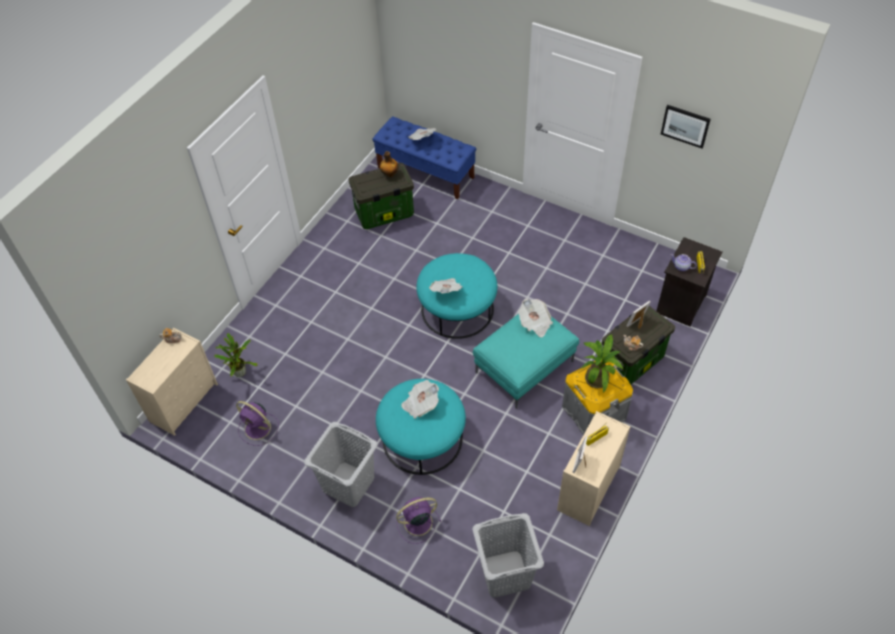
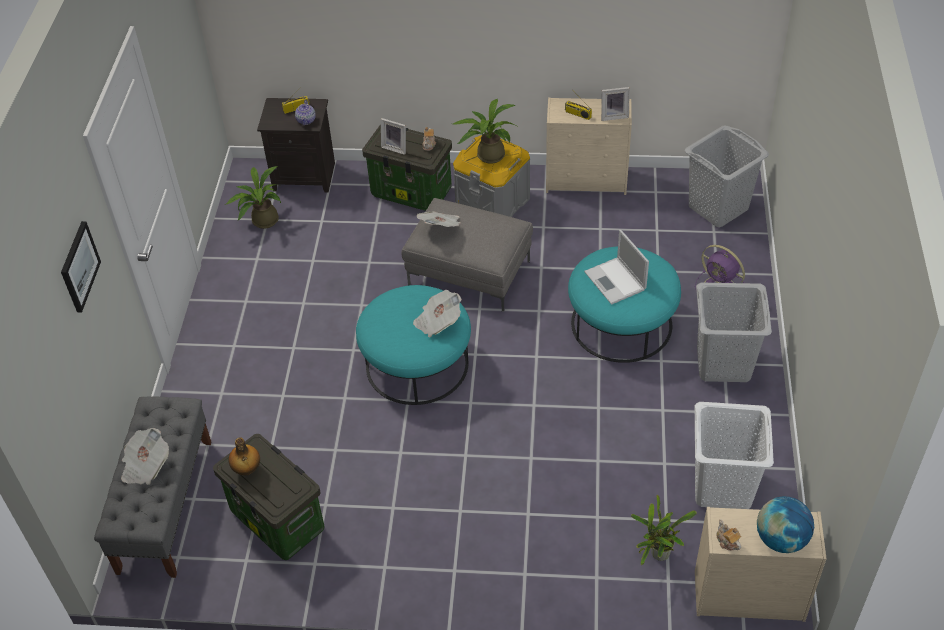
camera: 115 degrees left, 5 degrees down
purple fan [236,401,279,446] -> white laundry basket [695,402,774,509]
blue bench [372,116,476,199] -> grey bench [94,397,211,578]
newspaper [401,380,439,419] -> laptop [584,230,649,305]
turquoise ottoman [473,314,579,409] -> grey ottoman [401,198,533,312]
picture [661,105,711,148] -> picture moved to [61,221,101,312]
none -> potted plant [224,166,281,229]
none -> globe [757,497,814,553]

